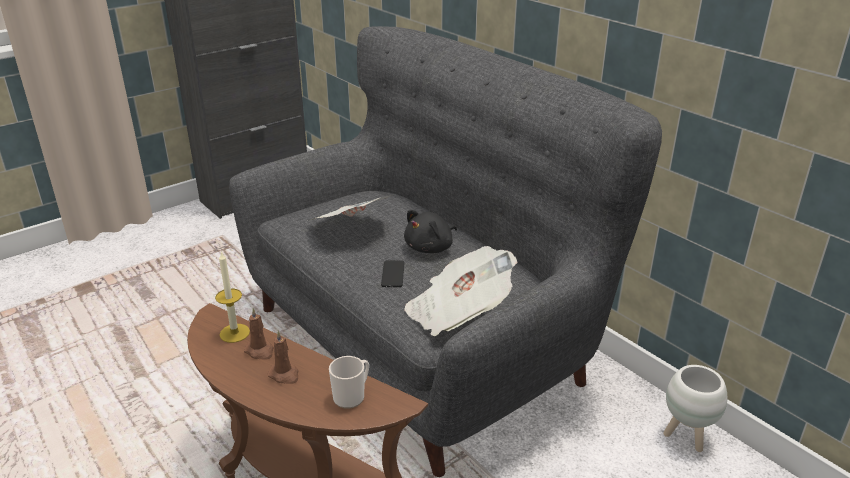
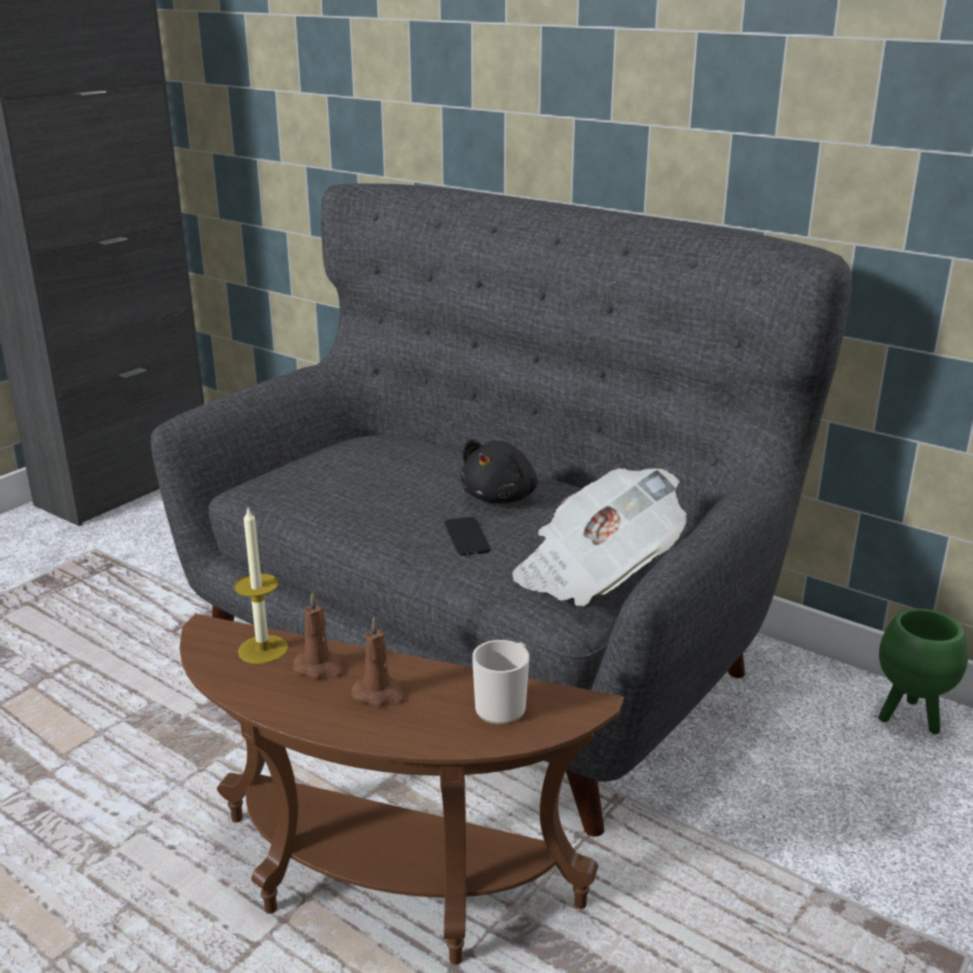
camera: 15 degrees left, 5 degrees down
newspaper [309,195,391,221] -> none
white planter [663,365,727,452] -> green planter [879,608,968,734]

